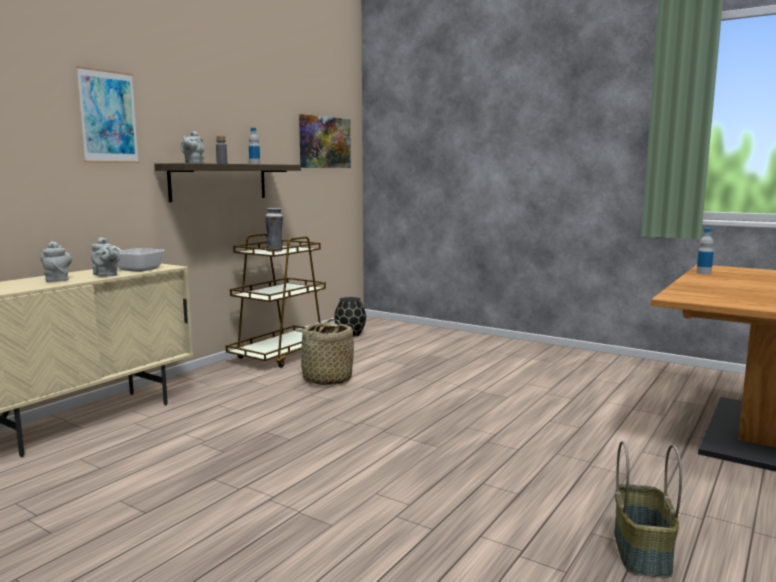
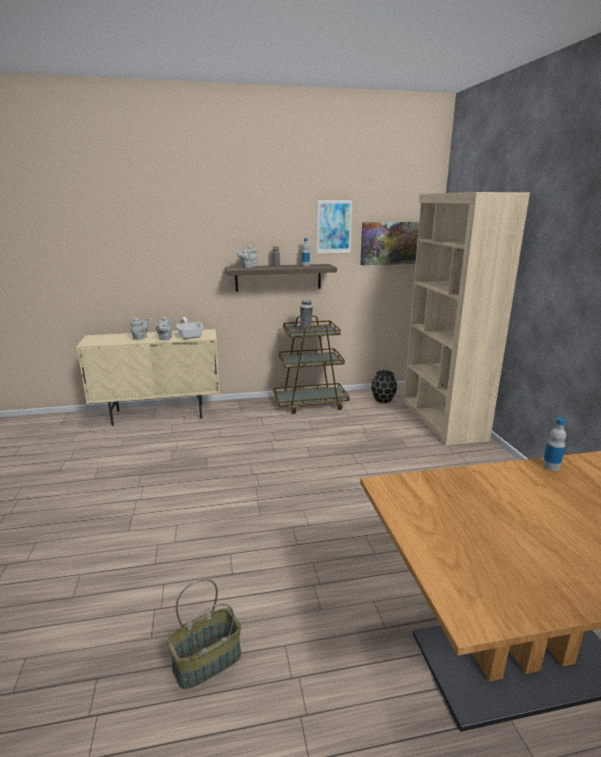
camera: 45 degrees right, 10 degrees up
picture [76,66,139,163] -> picture moved to [317,199,352,255]
basket [298,319,354,385] -> none
none -> beige bookcase [404,192,530,446]

